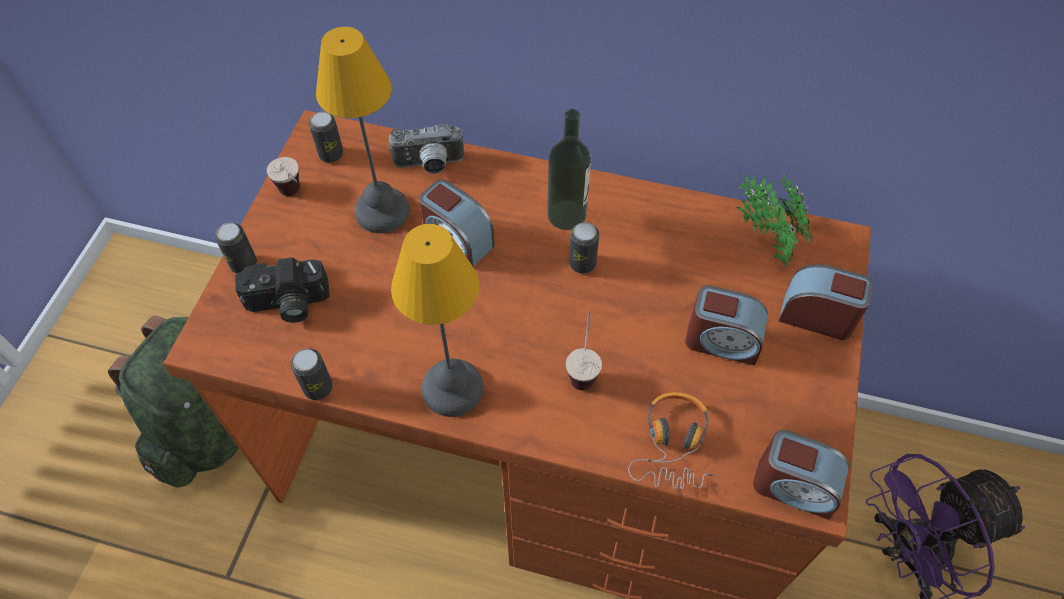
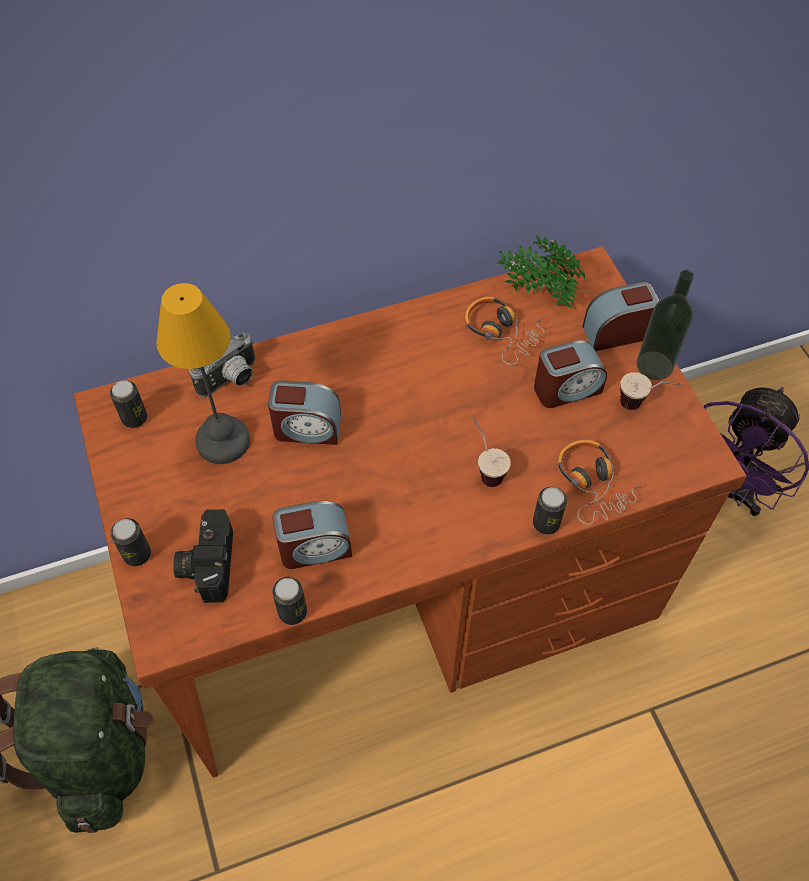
camera: 35 degrees left, 0 degrees up
camera [235,257,330,323] -> camera turned 135 degrees clockwise [173,509,233,603]
cup [267,157,300,196] -> cup moved to [620,372,682,410]
table lamp [391,224,483,417] -> none
bottle [547,109,591,230] -> bottle moved to [637,270,694,380]
can [569,222,599,274] -> can moved to [533,487,567,535]
alarm clock [753,430,849,519] -> alarm clock moved to [273,501,352,569]
none -> headphones [464,297,545,365]

